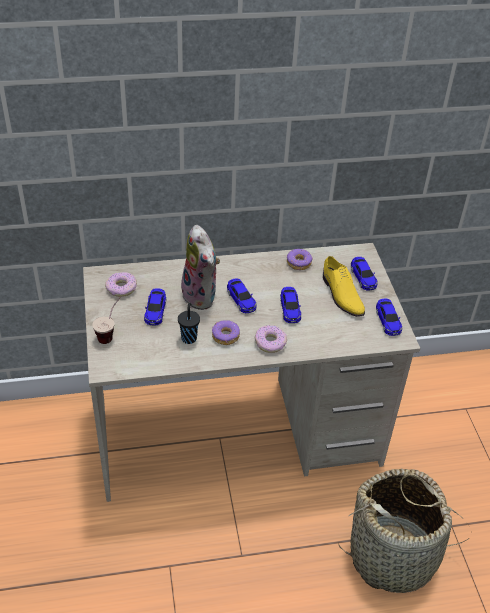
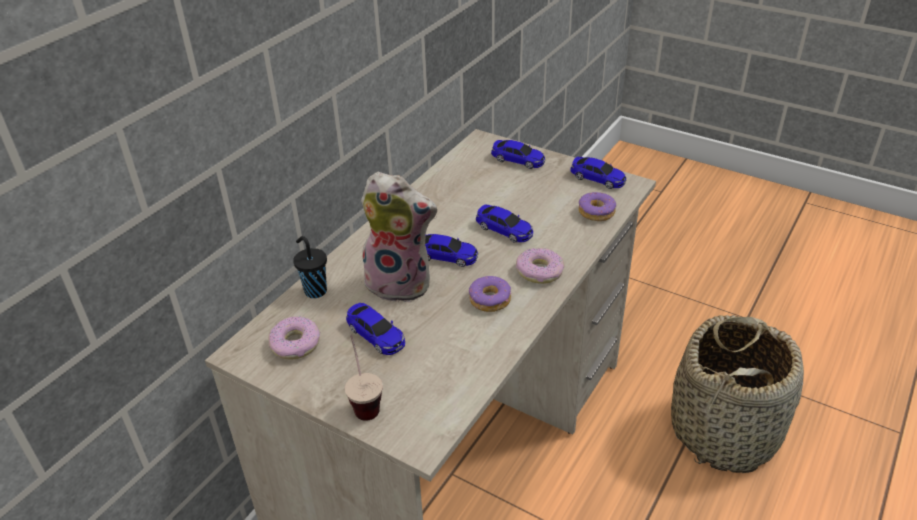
camera: 45 degrees left, 5 degrees down
black cup [178,303,200,344] -> black cup moved to [293,236,327,298]
donut [287,249,313,270] -> donut moved to [579,192,616,221]
yellow shoe [323,256,365,317] -> none

